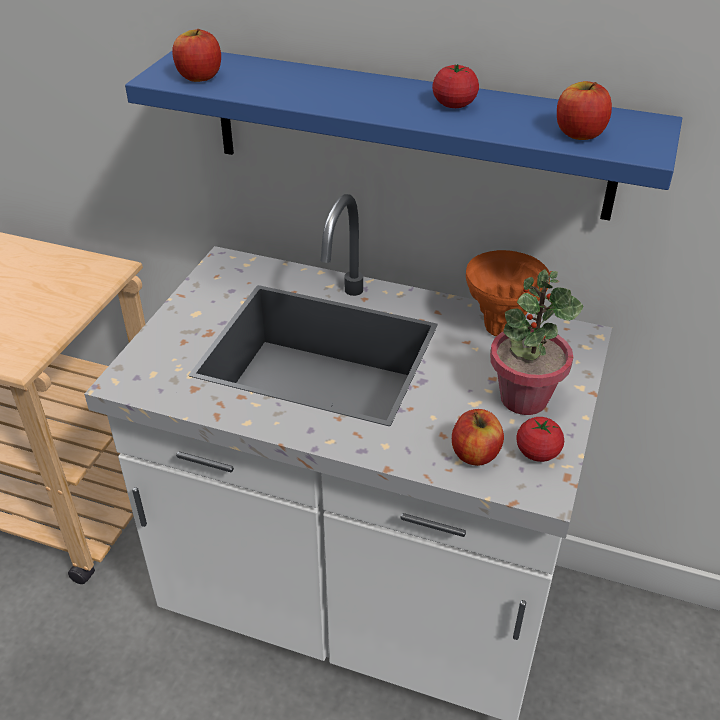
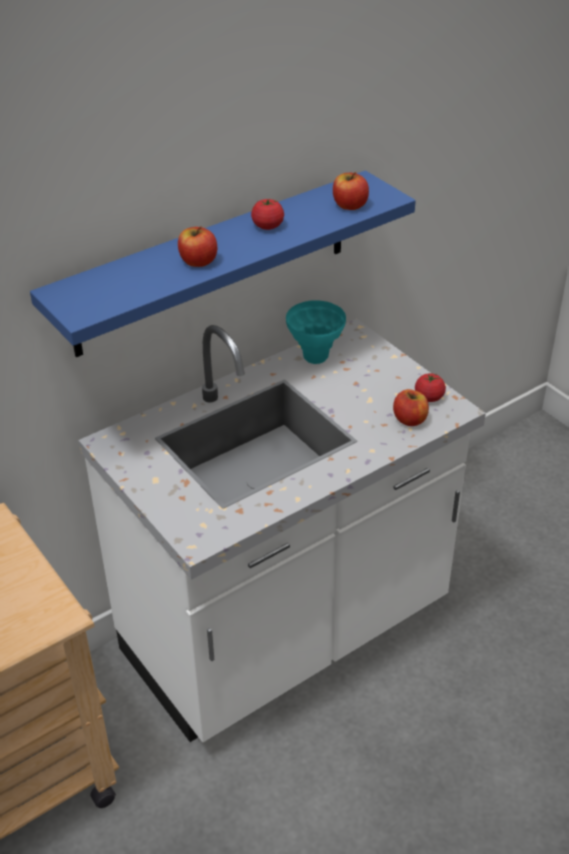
camera: 55 degrees left, 0 degrees up
apple [172,29,221,82] -> apple moved to [178,226,217,267]
orange vase [466,250,550,336] -> turquoise vase [286,300,346,364]
potted plant [490,269,583,415] -> none

